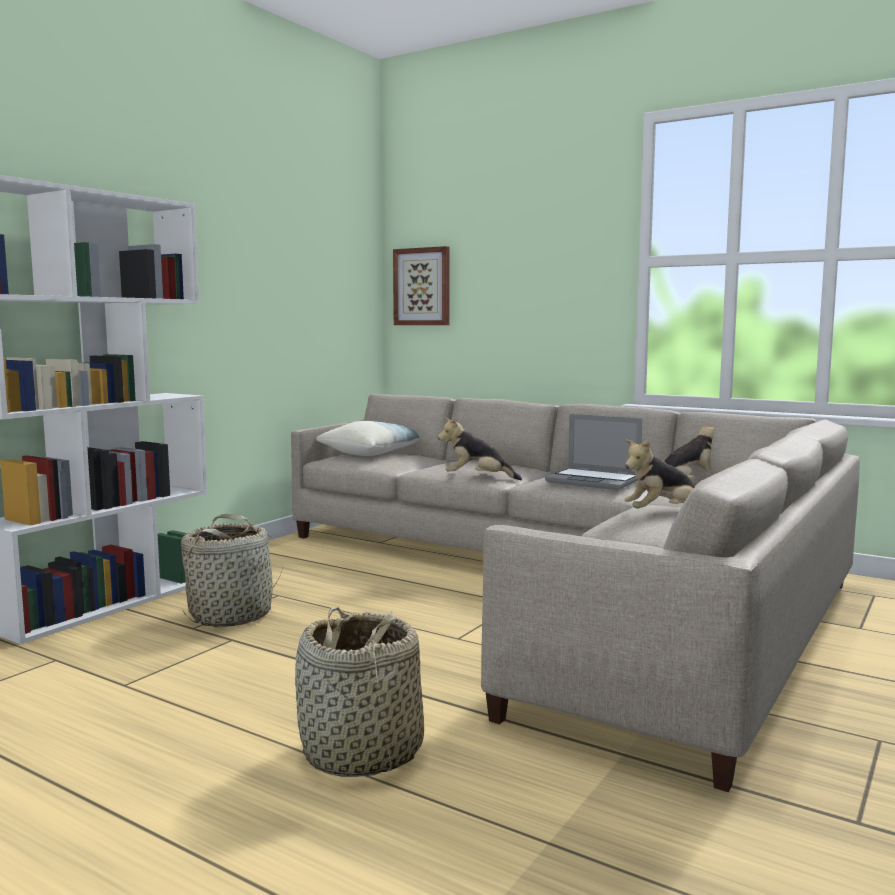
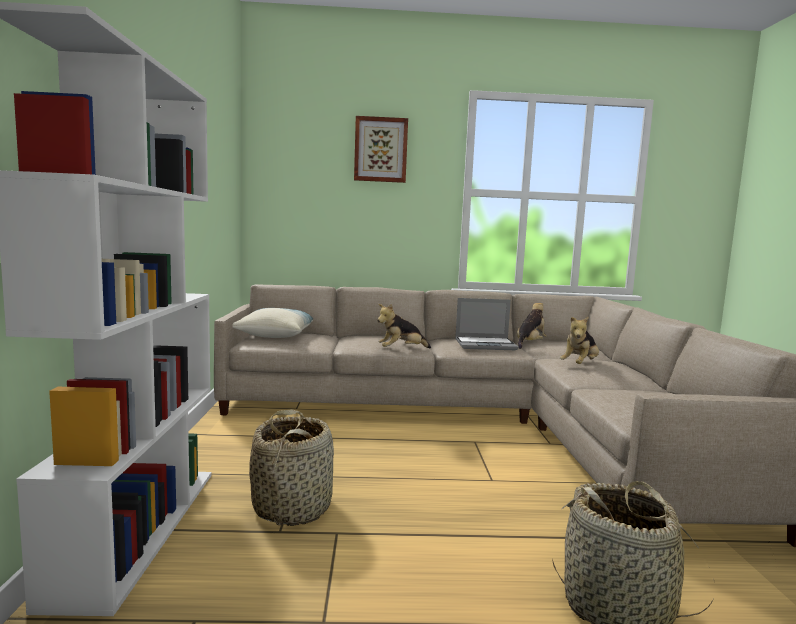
camera: 35 degrees left, 0 degrees up
picture [393,246,449,325] -> picture moved to [354,116,408,183]

